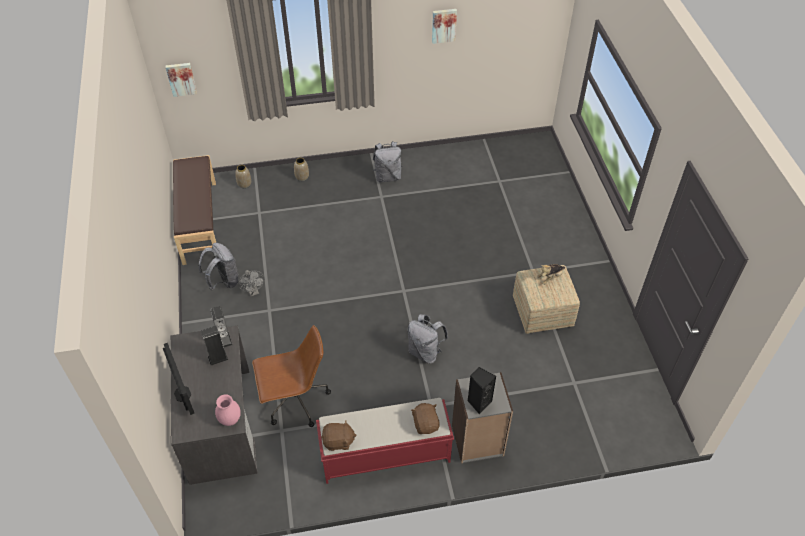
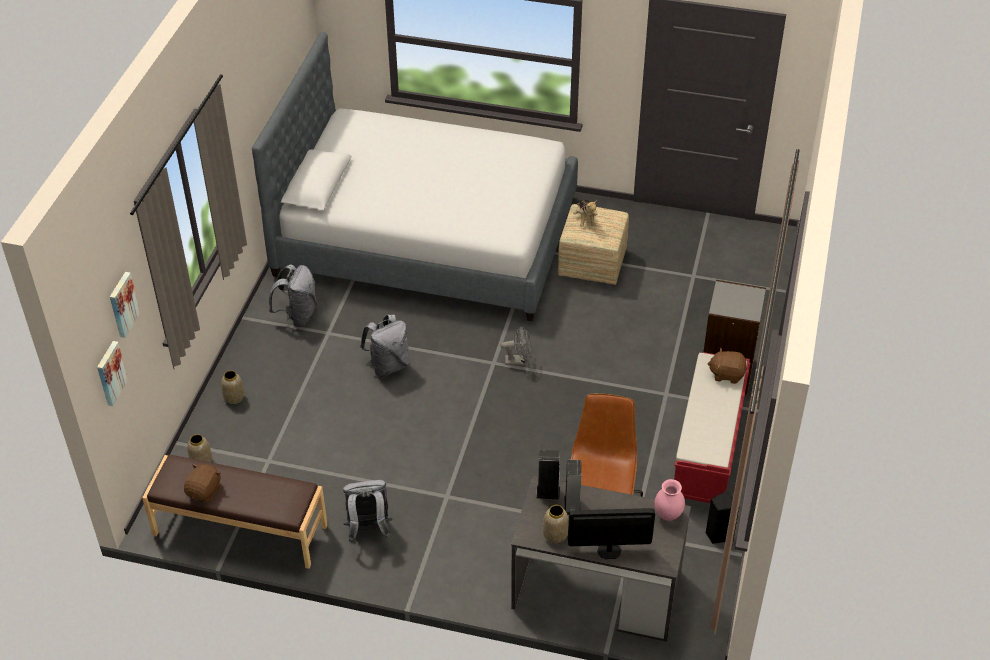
camera: 65 degrees left, 5 degrees down
grey fan [239,270,265,296] -> grey fan moved to [501,326,532,365]
brown plush toy [321,420,357,451] -> brown plush toy moved to [184,464,221,502]
grey backpack [408,314,448,364] -> grey backpack moved to [360,314,409,377]
picture [432,9,457,44] -> picture moved to [110,272,140,338]
black speaker [467,367,496,414] -> black speaker moved to [706,490,739,544]
none -> bed [252,32,578,321]
none -> vase [543,505,569,544]

